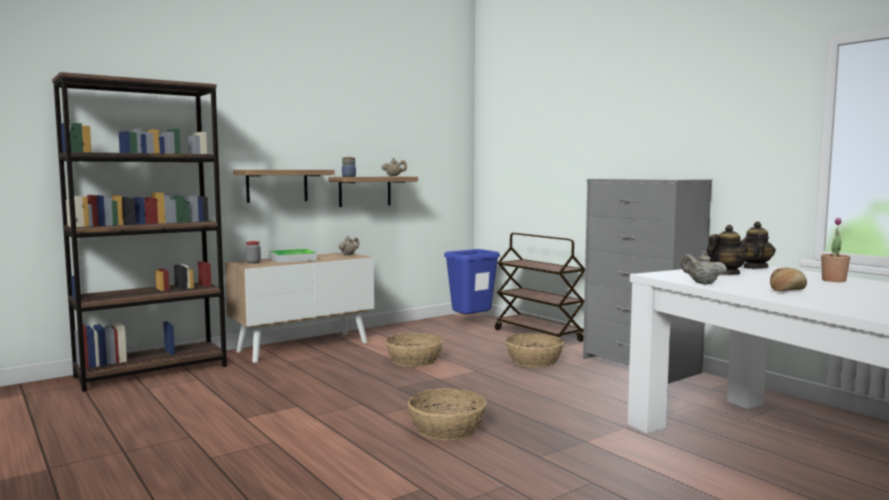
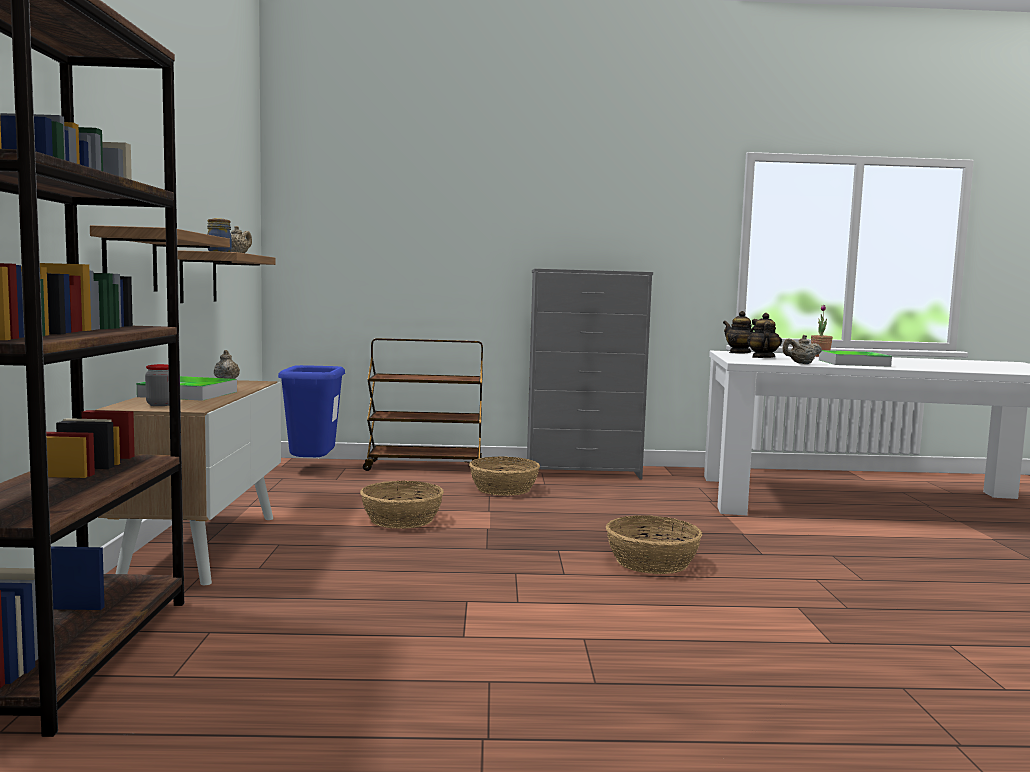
camera: 55 degrees left, 0 degrees up
bread [770,267,807,291] -> tray [819,350,892,367]

